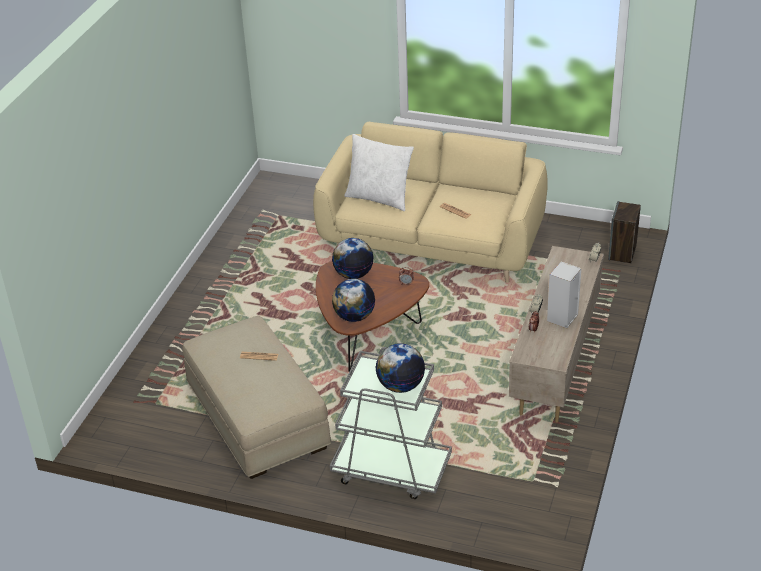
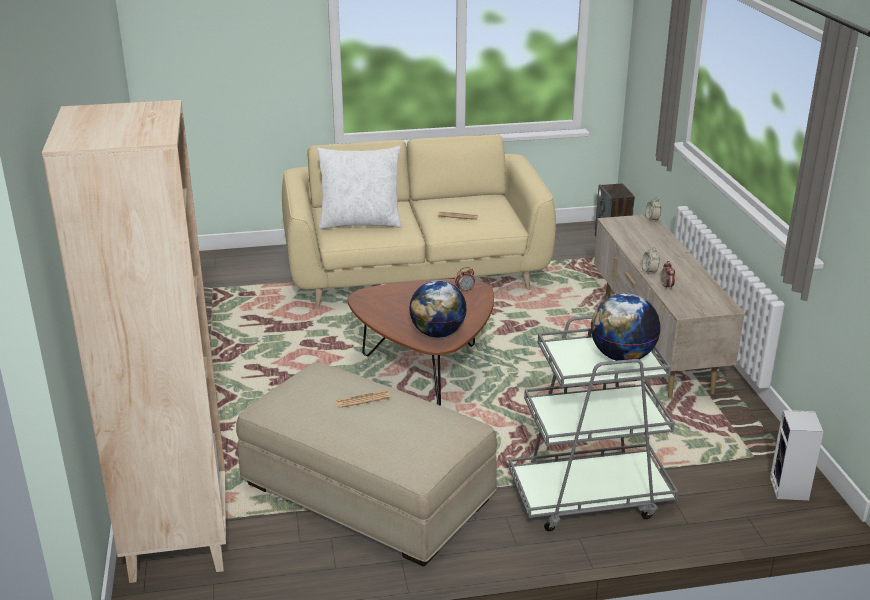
camera: 30 degrees left, 10 degrees down
globe [332,238,374,279] -> none
speaker [547,262,581,328] -> speaker moved to [770,410,824,501]
none -> beige bookcase [42,100,226,583]

